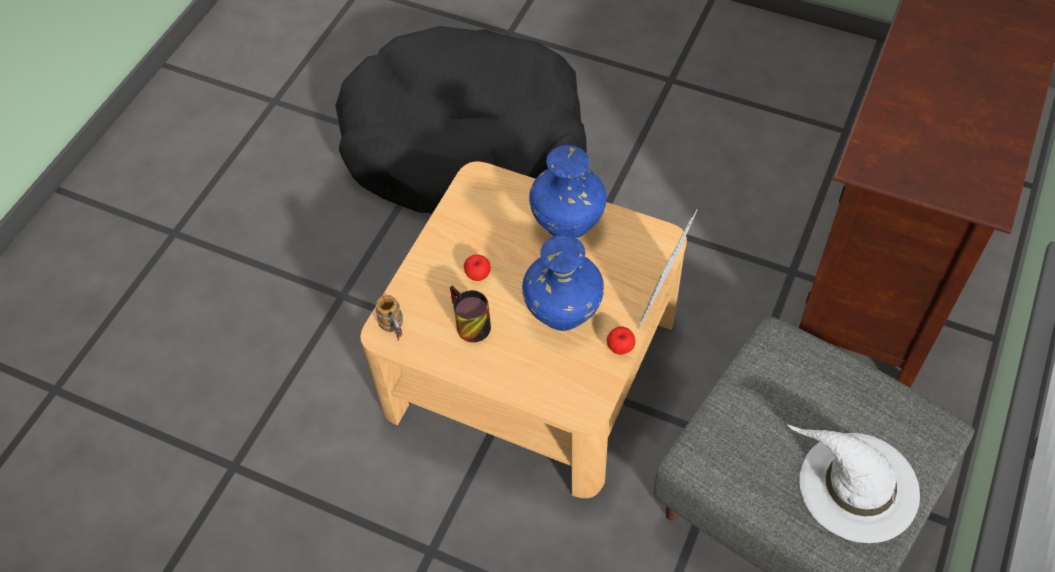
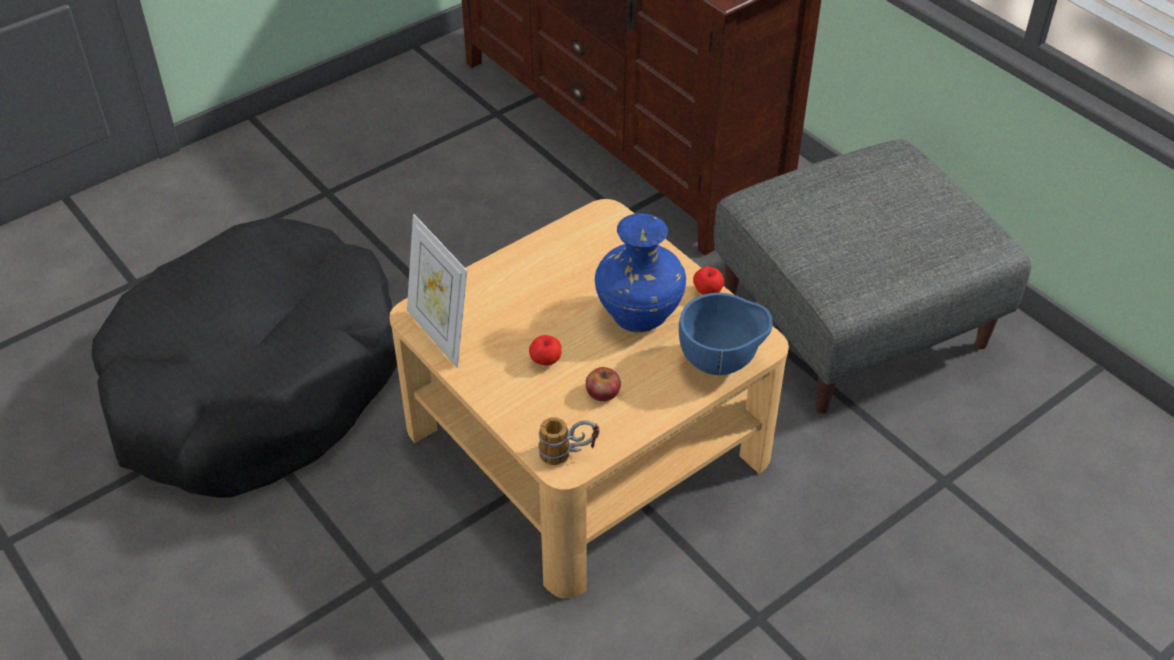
camera: 65 degrees left, 10 degrees down
mug [450,285,491,342] -> apple [586,367,621,402]
blue vase [529,145,607,238] -> none
picture frame [638,210,697,330] -> picture frame moved to [407,214,467,368]
white hat [787,424,920,543] -> none
none -> blue bowl [679,293,772,375]

